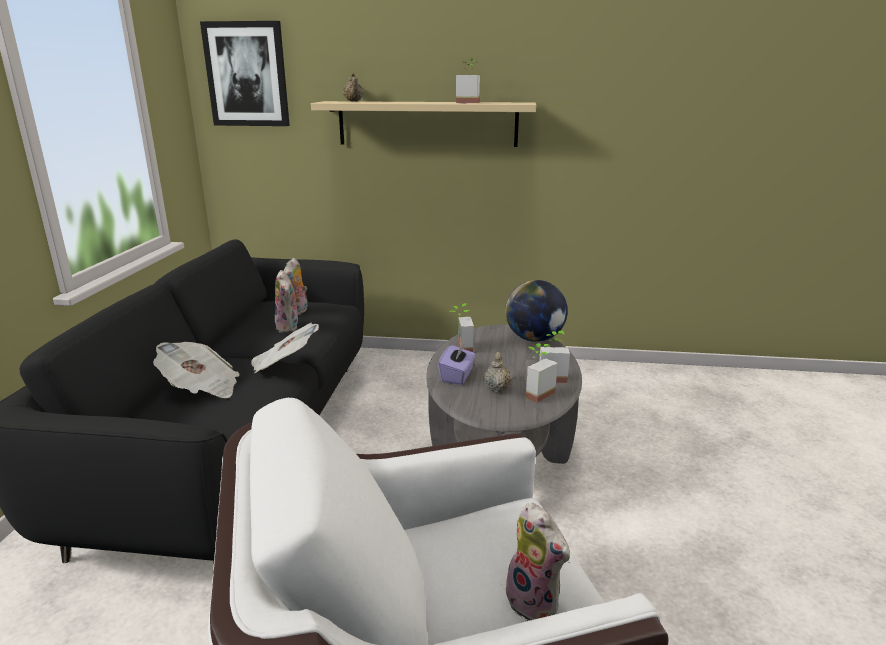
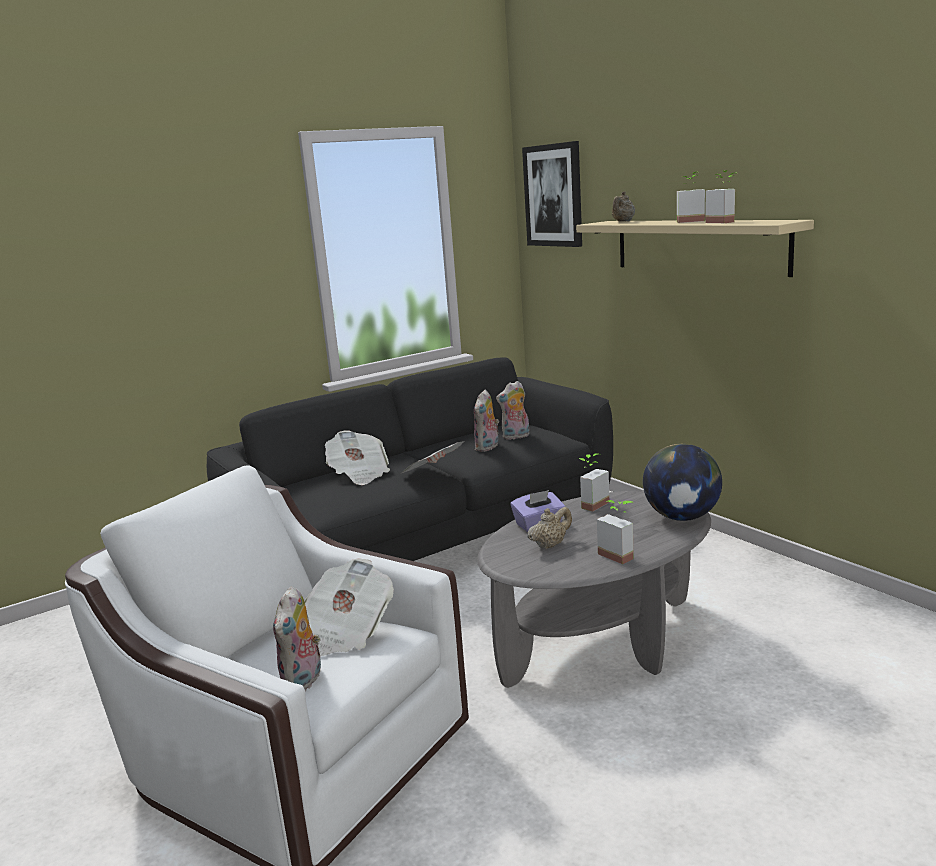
camera: 50 degrees right, 5 degrees down
potted plant [526,343,558,403] -> potted plant moved to [677,172,705,223]
none -> newspaper [305,558,394,656]

